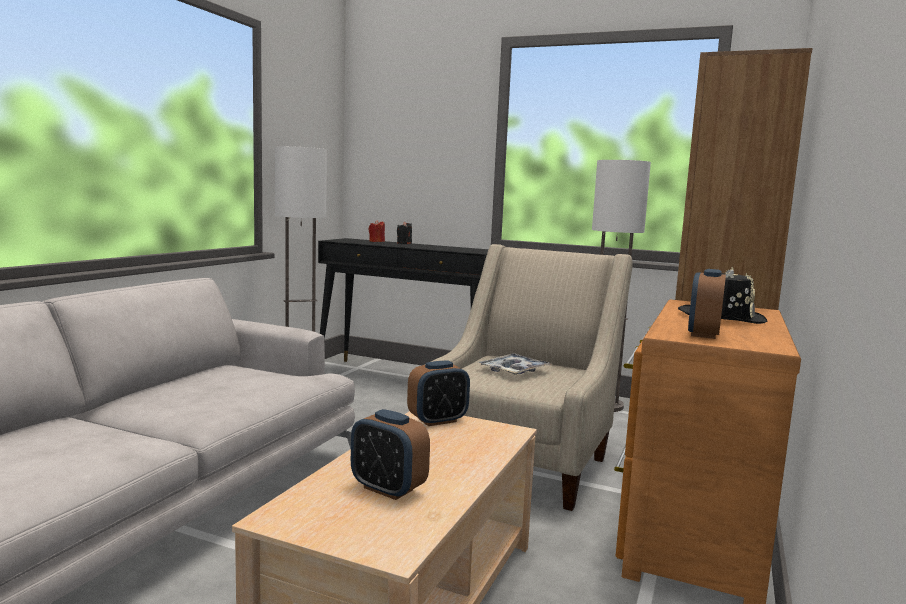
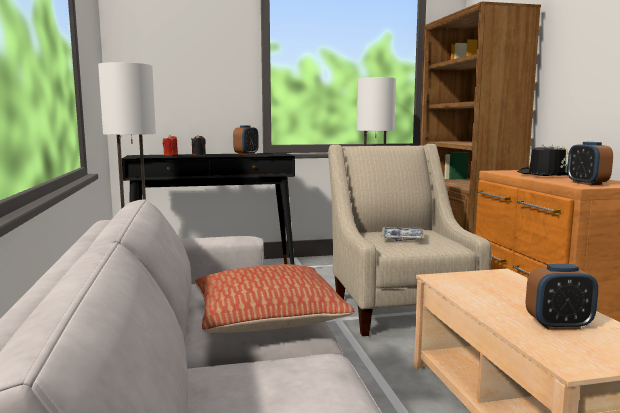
camera: 35 degrees left, 0 degrees up
alarm clock [407,361,470,426] -> alarm clock moved to [233,125,259,155]
none -> pillow [195,264,354,333]

